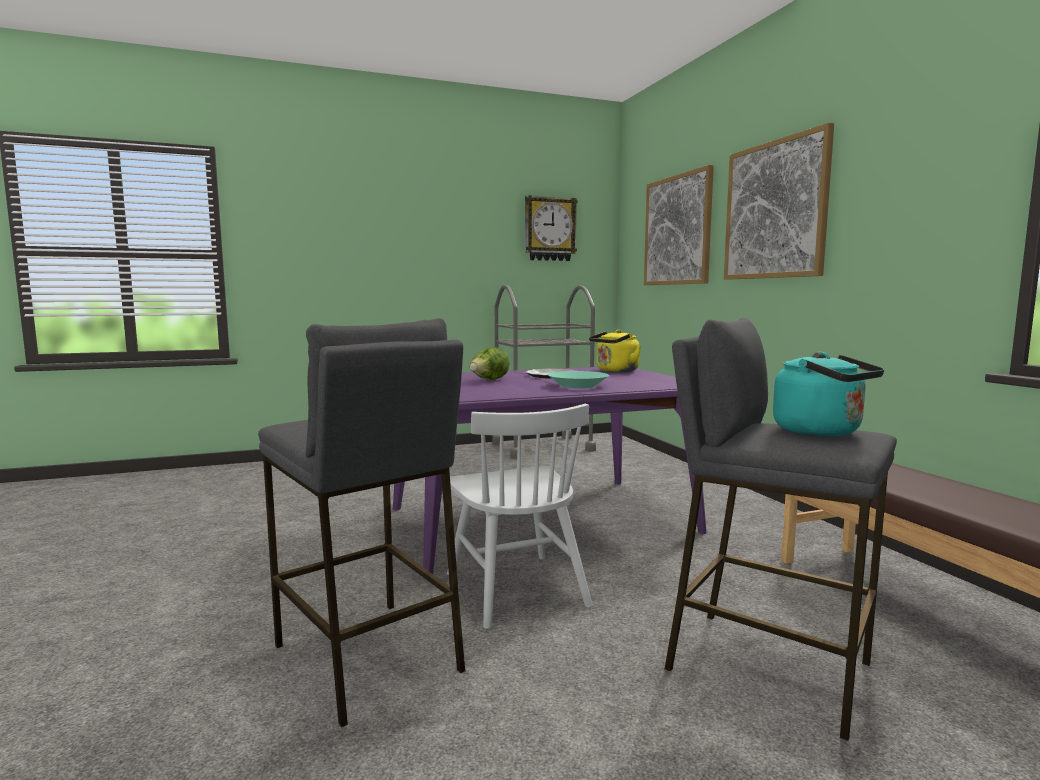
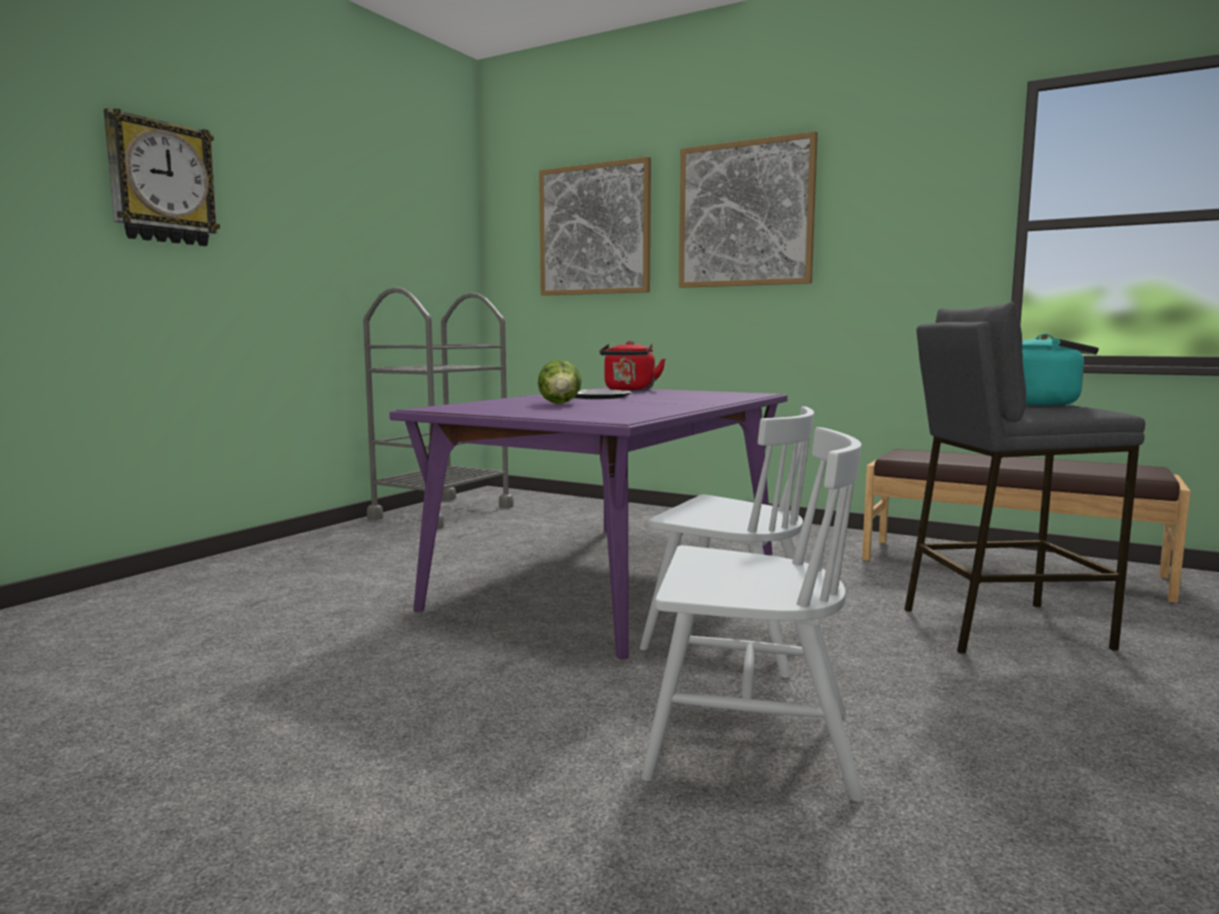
camera: 40 degrees left, 0 degrees up
grey stool [258,318,465,727] -> white chair [642,427,864,802]
wall clock [525,195,578,261] -> wall clock moved to [104,108,220,246]
turquoise bowl [547,371,609,389] -> none
yellow kettle [589,330,641,372] -> red kettle [600,341,666,391]

